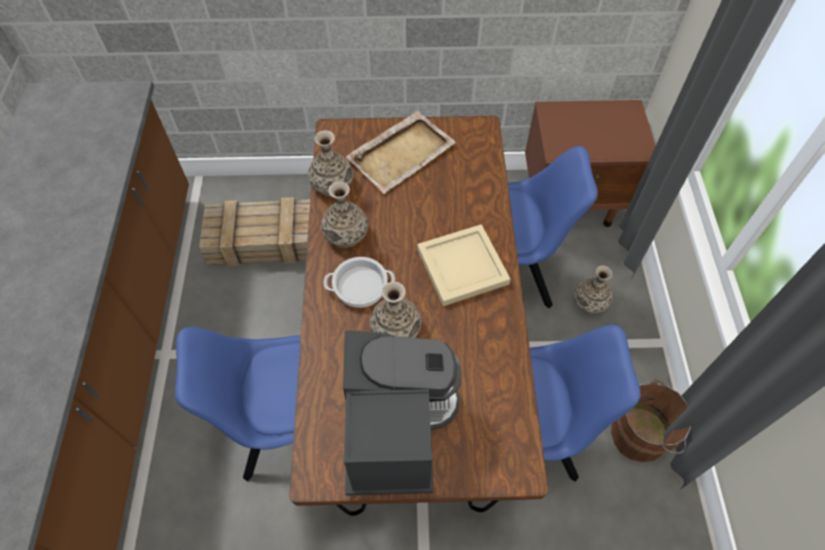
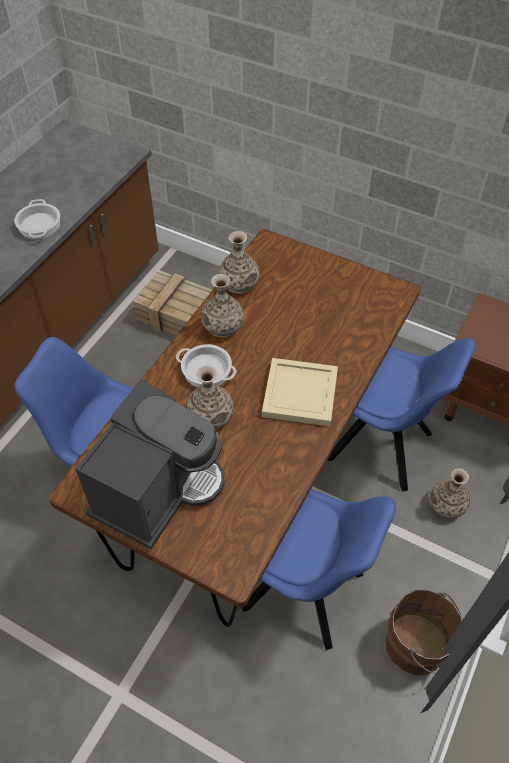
camera: 30 degrees right, 5 degrees down
beige tray [346,111,456,194] -> none
none -> cooking pot [14,199,60,239]

